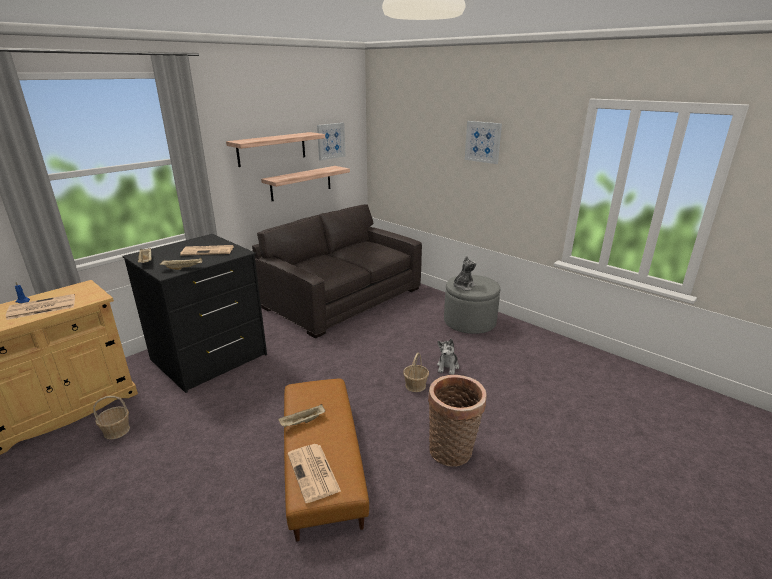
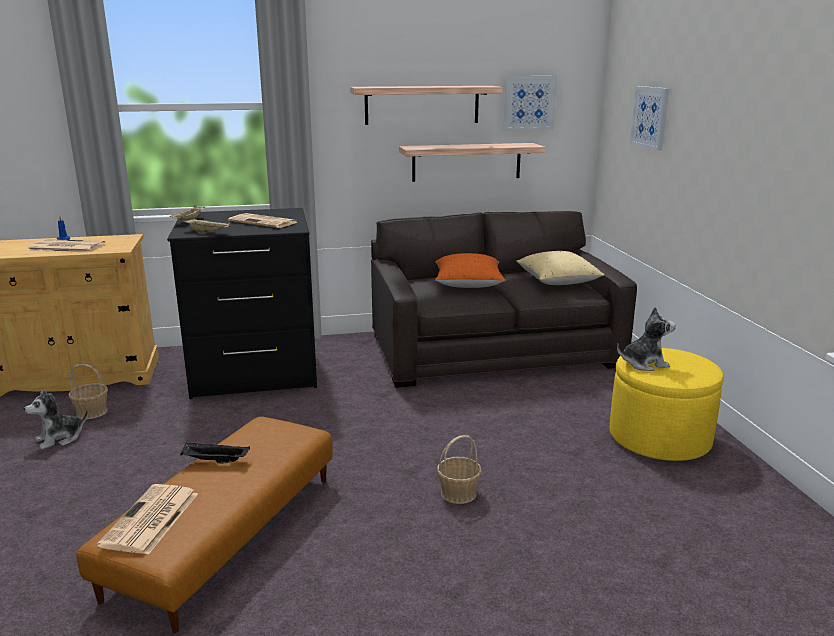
camera: 35 degrees right, 5 degrees down
beige tray [278,404,325,427] -> black tray [180,443,250,464]
basket [428,375,487,467] -> none
plush toy [437,339,459,375] -> plush toy moved to [24,390,88,450]
grey ottoman [444,275,500,334] -> yellow ottoman [609,348,724,461]
picture [465,121,502,164] -> picture moved to [630,86,670,151]
none -> orange pillow [435,253,505,288]
none -> beige pillow [516,251,604,285]

